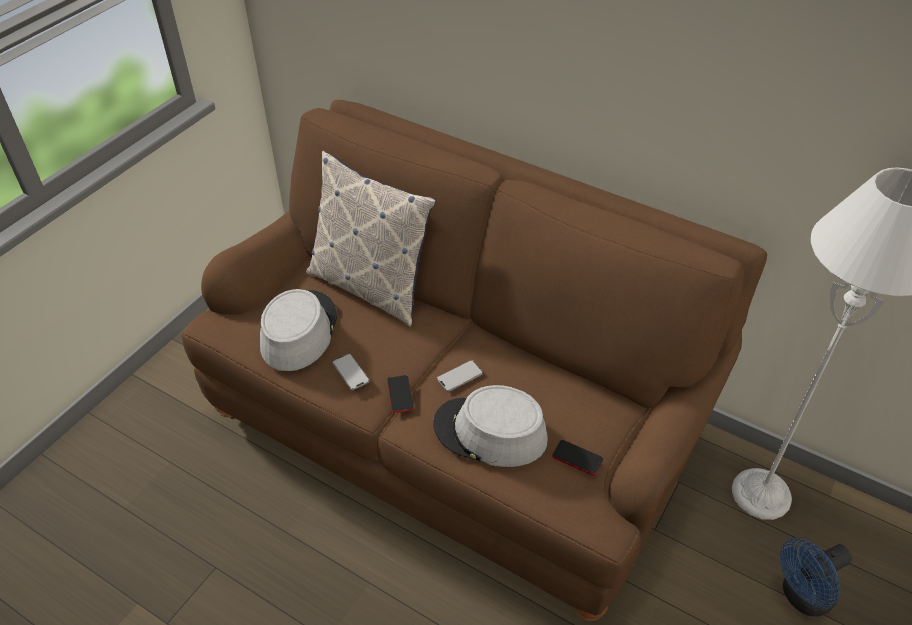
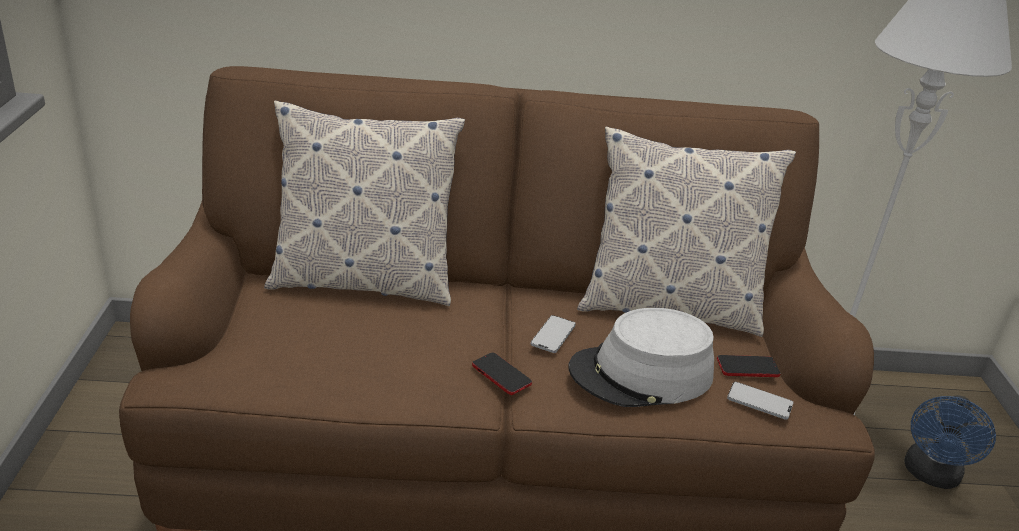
camera: 35 degrees left, 15 degrees down
grey hat [260,289,337,371] -> none
phone [332,354,369,390] -> phone moved to [727,382,793,420]
none -> pillow [577,126,796,337]

